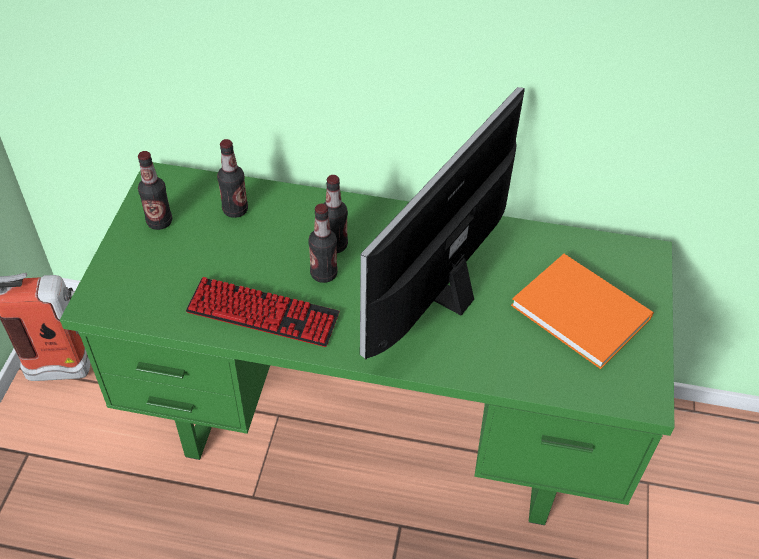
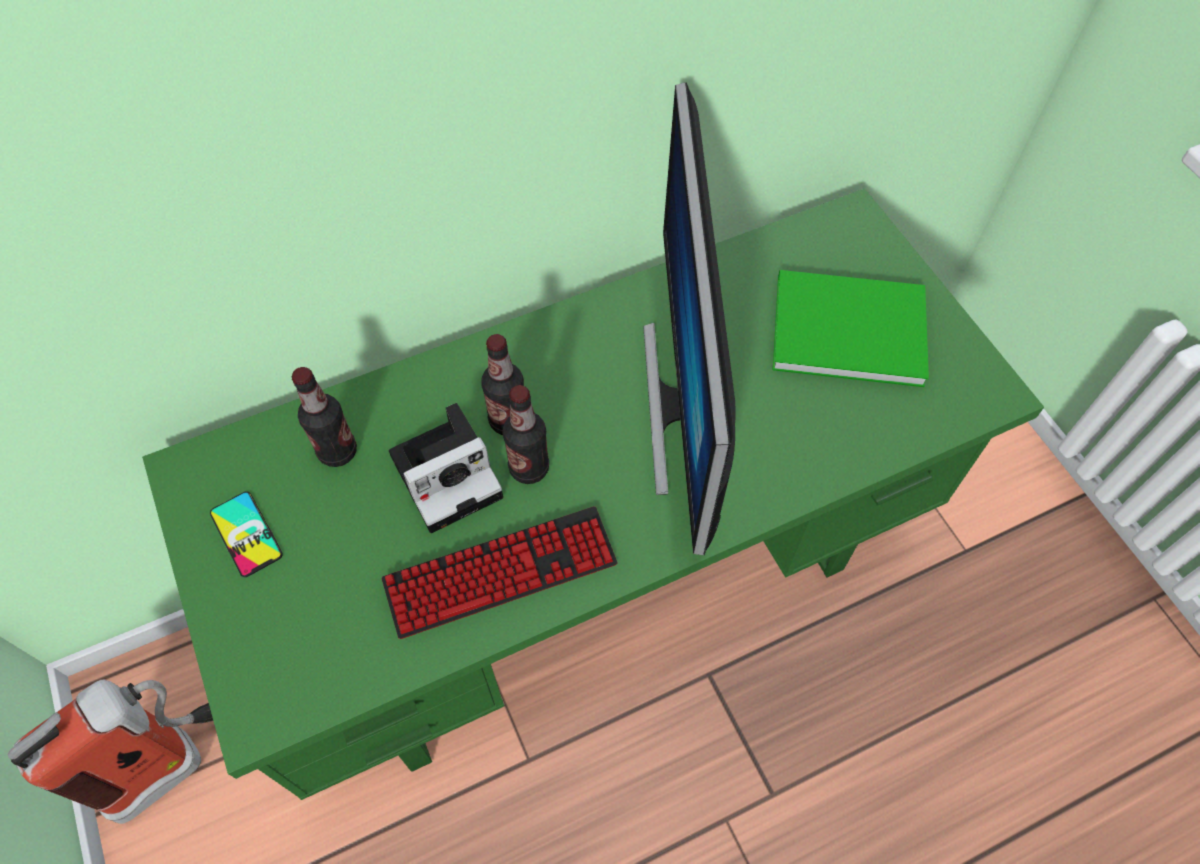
camera: 35 degrees left, 10 degrees up
bottle [138,151,172,230] -> phone [210,491,283,577]
orange book [511,254,654,369] -> green book [772,270,929,387]
none -> camera [389,403,503,533]

